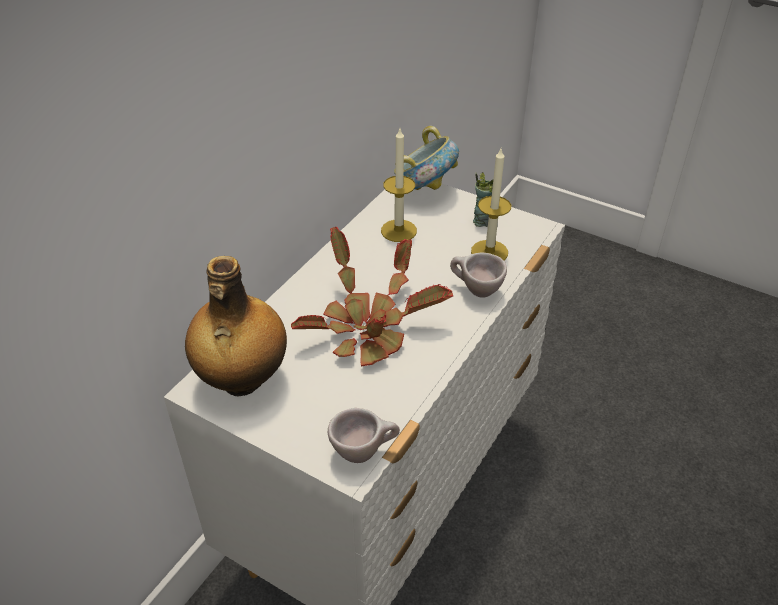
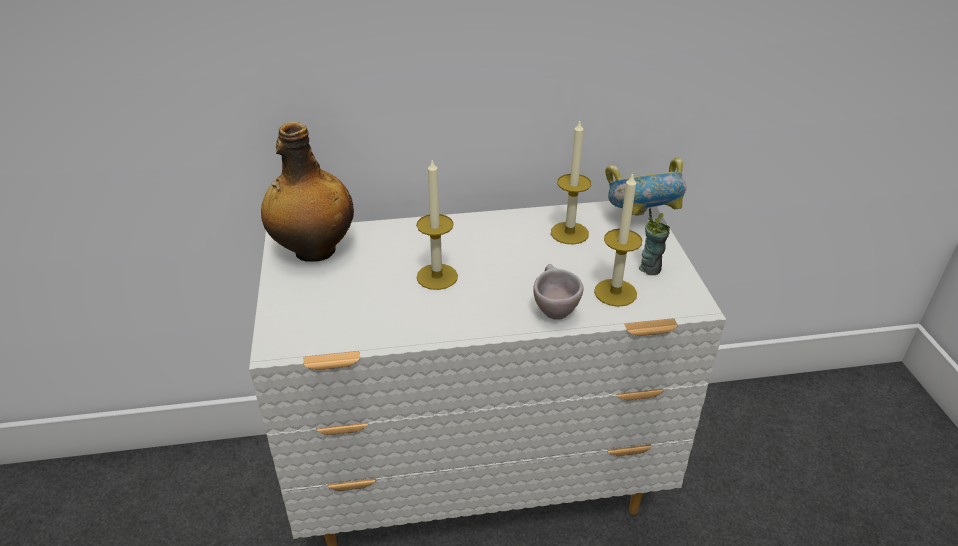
camera: 50 degrees right, 5 degrees down
potted plant [291,227,453,367] -> candle [416,160,458,290]
beige cup [328,408,400,463] -> none

